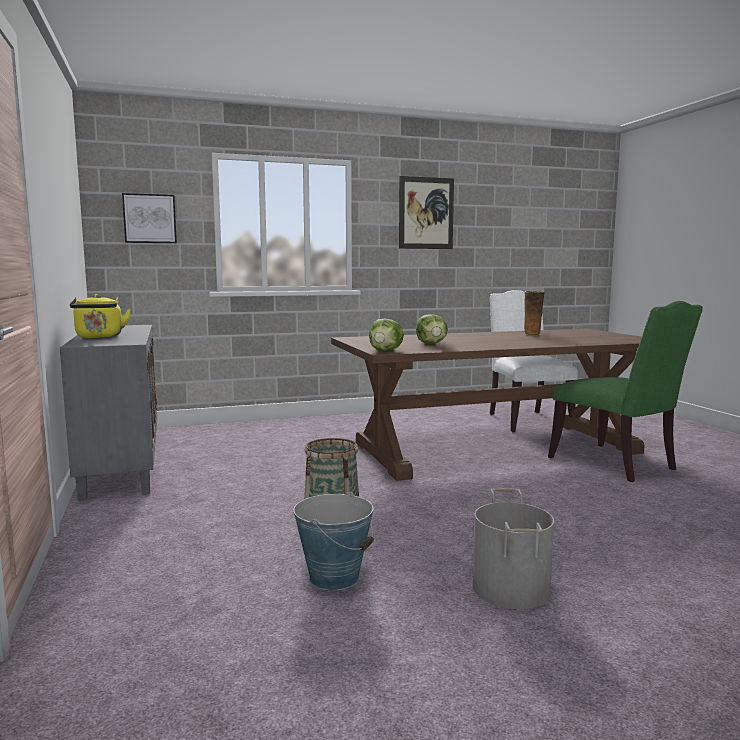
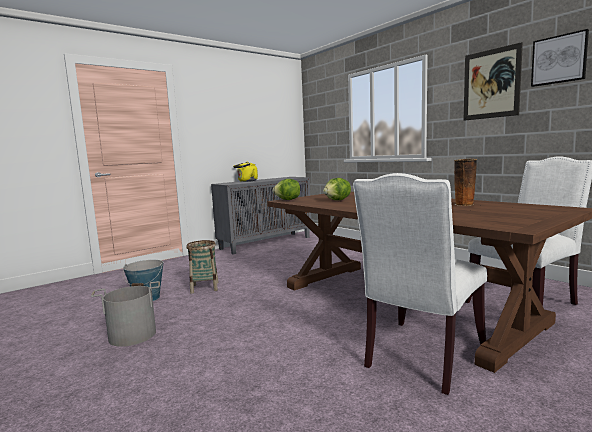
camera: 70 degrees right, 0 degrees up
picture [122,193,177,243] -> picture moved to [531,29,589,87]
green chair [548,301,703,482] -> white chair [353,173,487,395]

